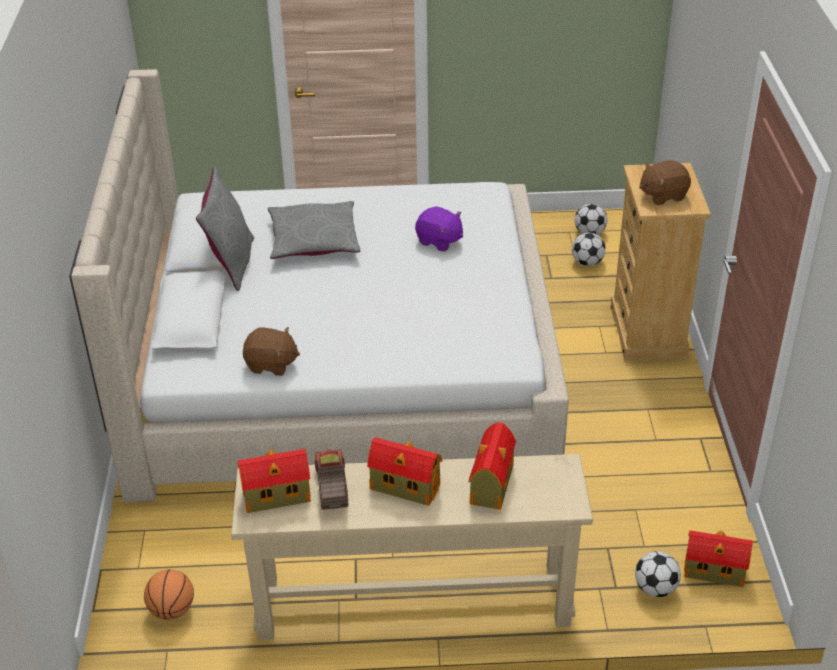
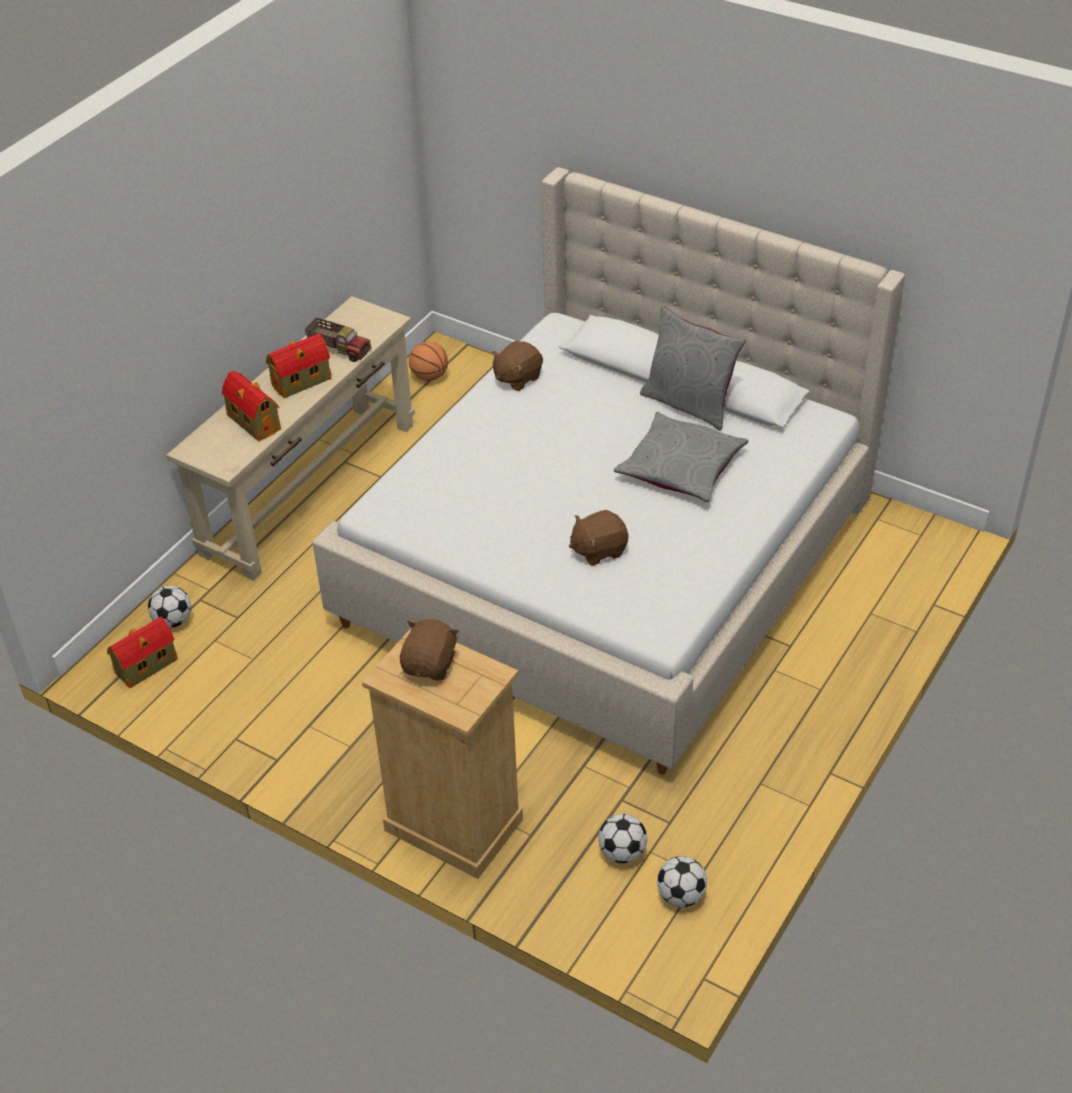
camera: 125 degrees right, 5 degrees up
toy house [238,449,311,513] -> none
purple plush toy [415,206,463,252] -> brown plush toy [569,510,628,566]

